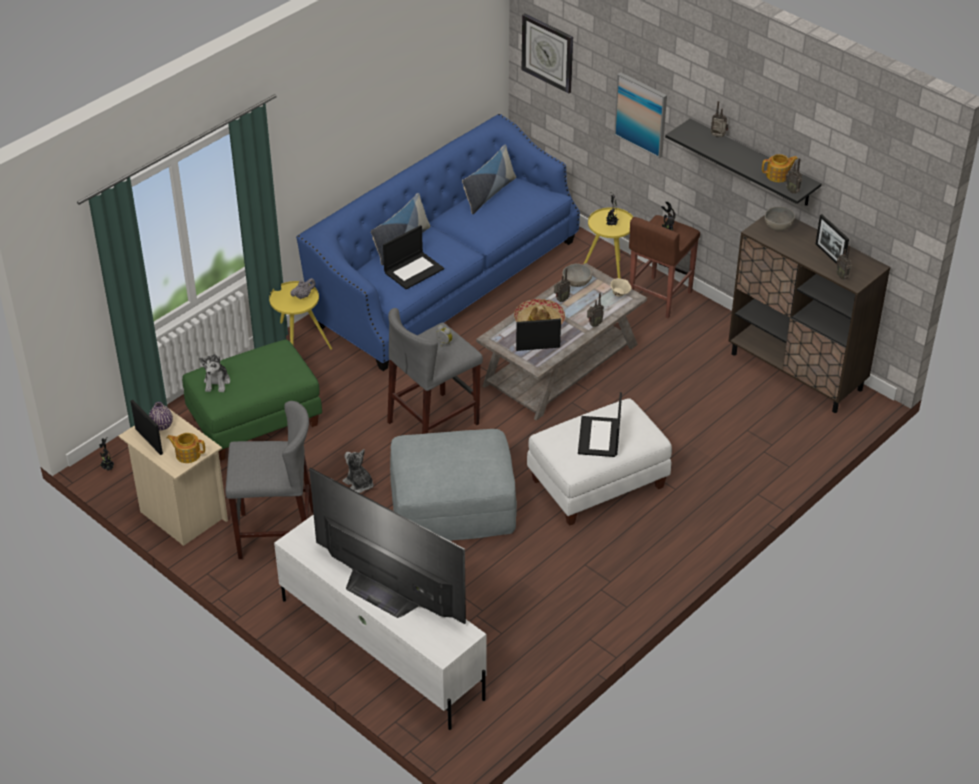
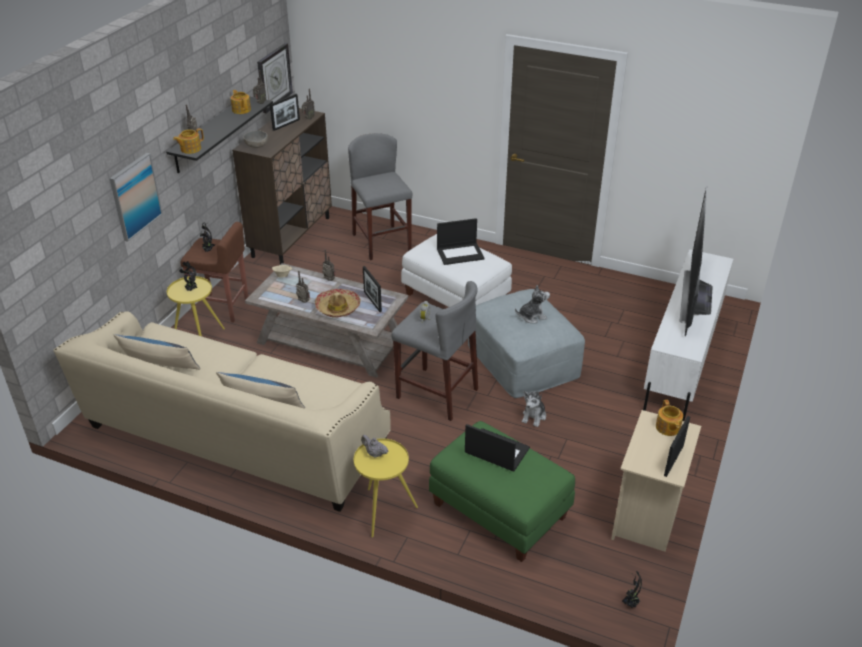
camera: 110 degrees left, 5 degrees down
purple vase [149,402,173,430] -> none
plush toy [199,354,230,392] -> plush toy moved to [515,285,550,323]
grey stool [226,401,313,559] -> grey stool moved to [348,133,412,260]
blue sofa [296,114,580,371] -> beige sofa [53,311,391,512]
laptop [383,225,444,290] -> laptop moved to [465,424,530,471]
wall clock [522,14,573,94] -> wall clock moved to [257,43,293,113]
grey bowl [562,263,592,287] -> none
none -> teapot [173,128,204,154]

